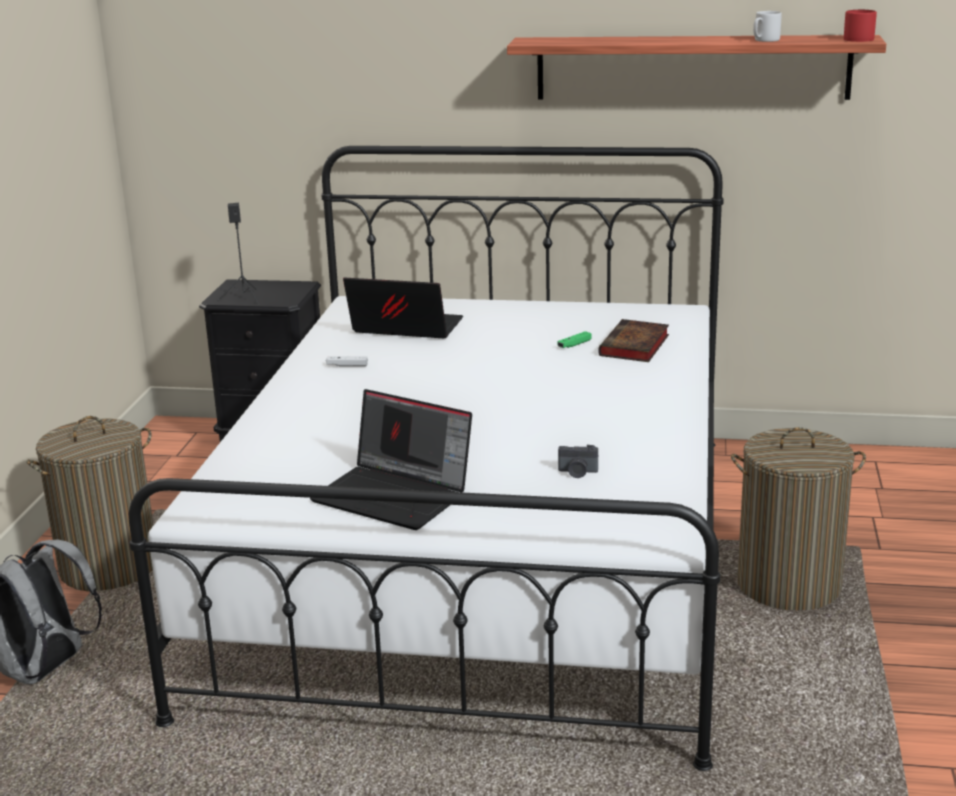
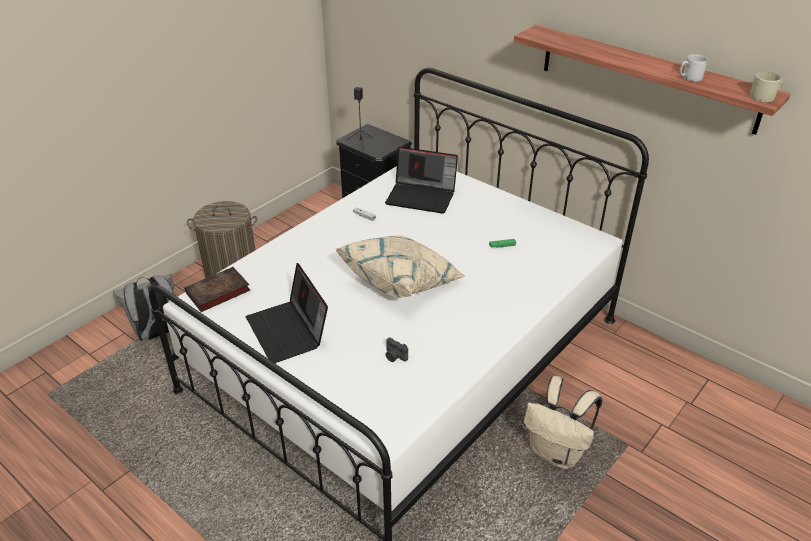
camera: 30 degrees right, 15 degrees up
laptop [343,278,463,338] -> laptop turned 150 degrees clockwise [385,147,458,214]
book [598,319,669,362] -> book moved to [184,267,250,312]
laundry basket [731,427,866,611] -> beige backpack [524,376,602,469]
red mug [844,10,877,42] -> beige mug [749,72,781,102]
none -> beige pillow [335,236,466,298]

